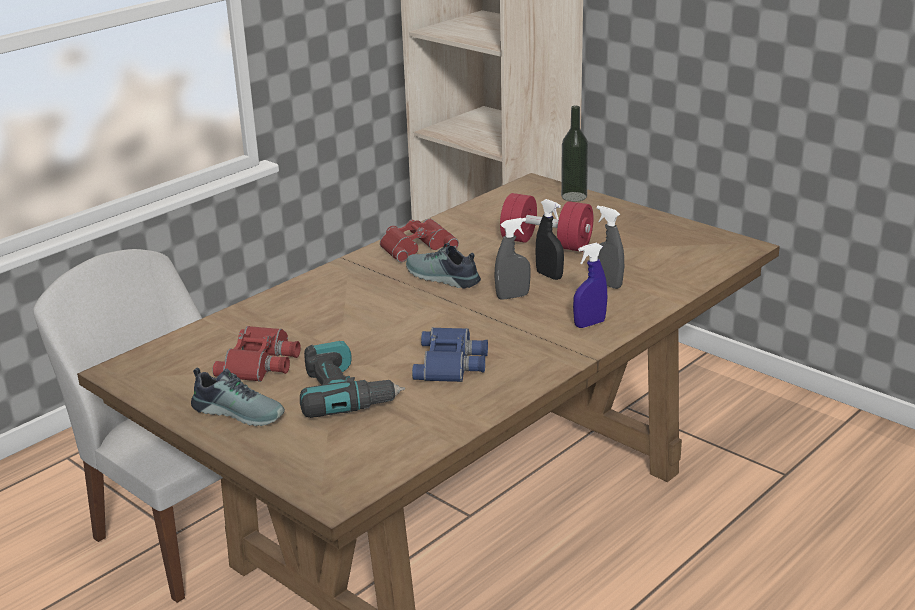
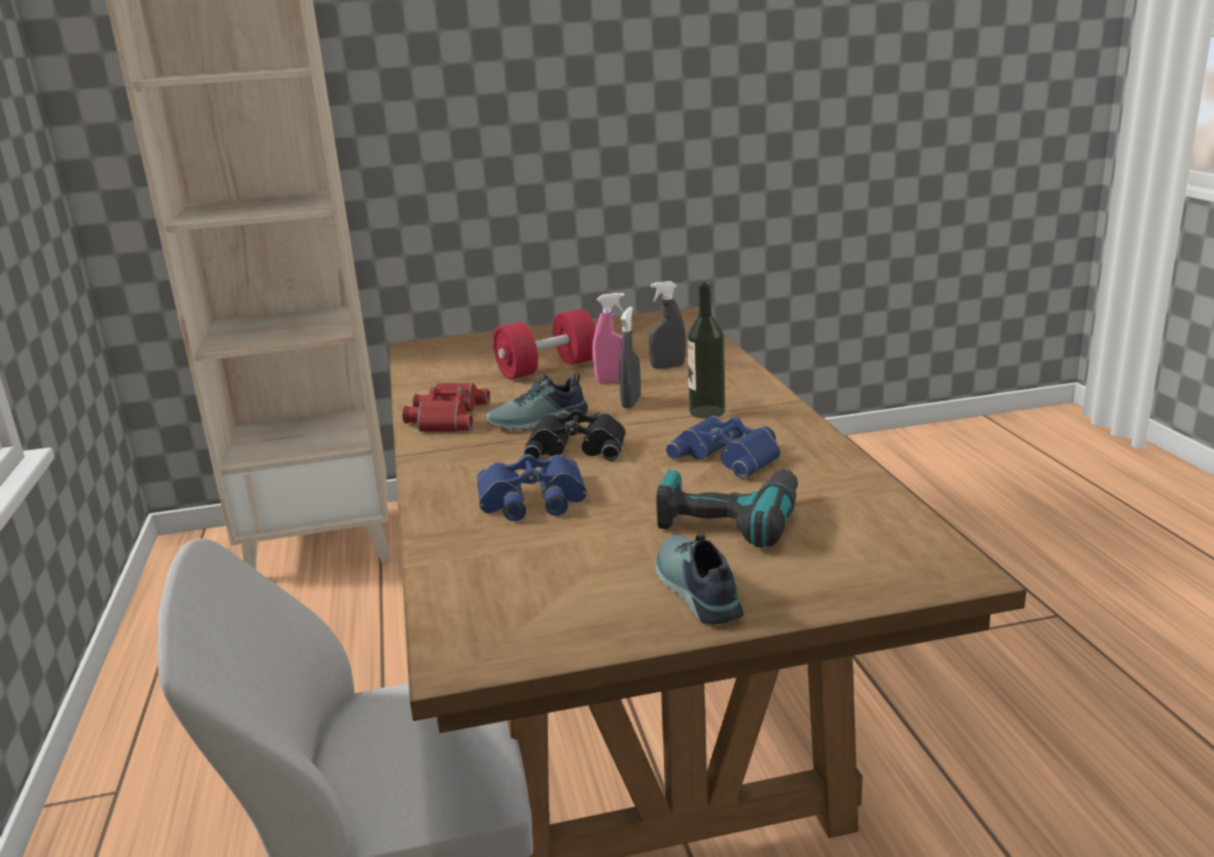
camera: 55 degrees left, 5 degrees down
shoe [191,368,285,426] -> shoe turned 75 degrees counterclockwise [655,534,744,625]
red binoculars [213,326,301,382] -> none
black spray bottle [535,199,564,280] -> pink spray bottle [593,293,625,383]
bottle [561,106,588,202] -> bottle moved to [687,282,725,419]
blue spray bottle [573,243,607,328] -> none
none -> blue binoculars [477,454,587,521]
none -> black binoculars [523,409,625,461]

